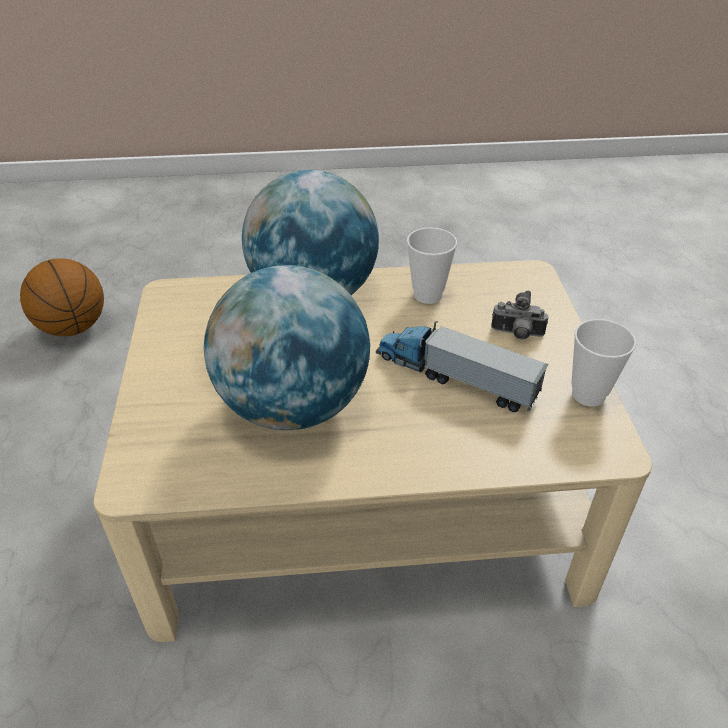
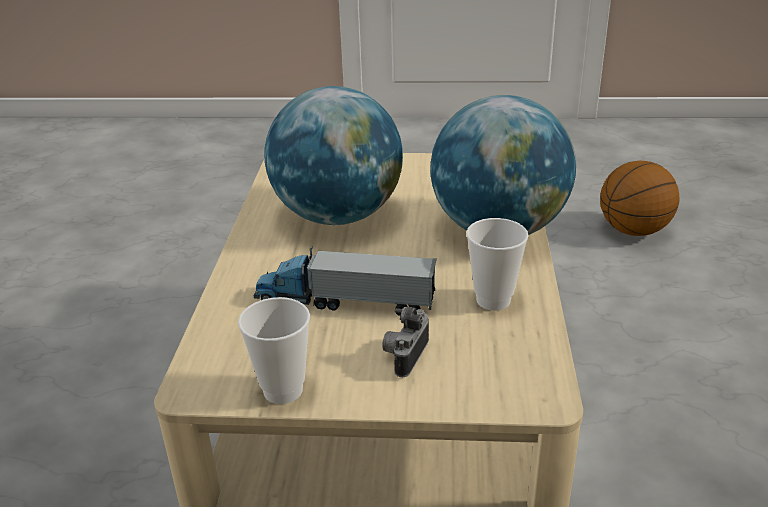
camera: 100 degrees right, 10 degrees down
toy truck [376,321,549,412] -> toy truck turned 120 degrees counterclockwise [254,246,437,316]

